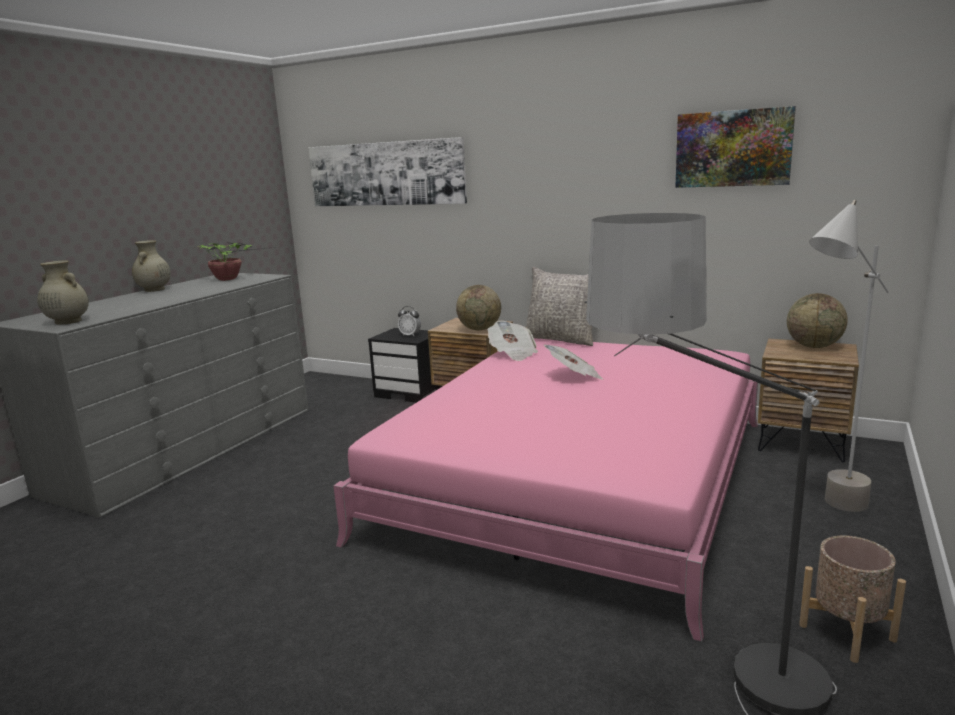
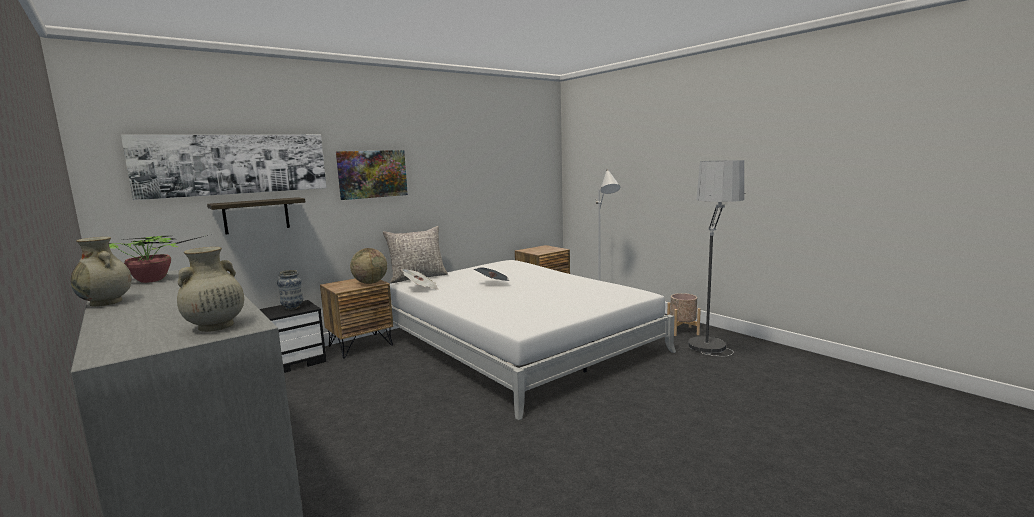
camera: 65 degrees left, 5 degrees down
pink bed [333,338,758,642] -> white bed [379,260,676,420]
alarm clock [398,306,421,336] -> vase [277,270,303,310]
picture [675,106,796,188] -> picture moved to [336,150,408,200]
globe [787,293,848,348] -> none
none -> shelf [207,197,305,234]

